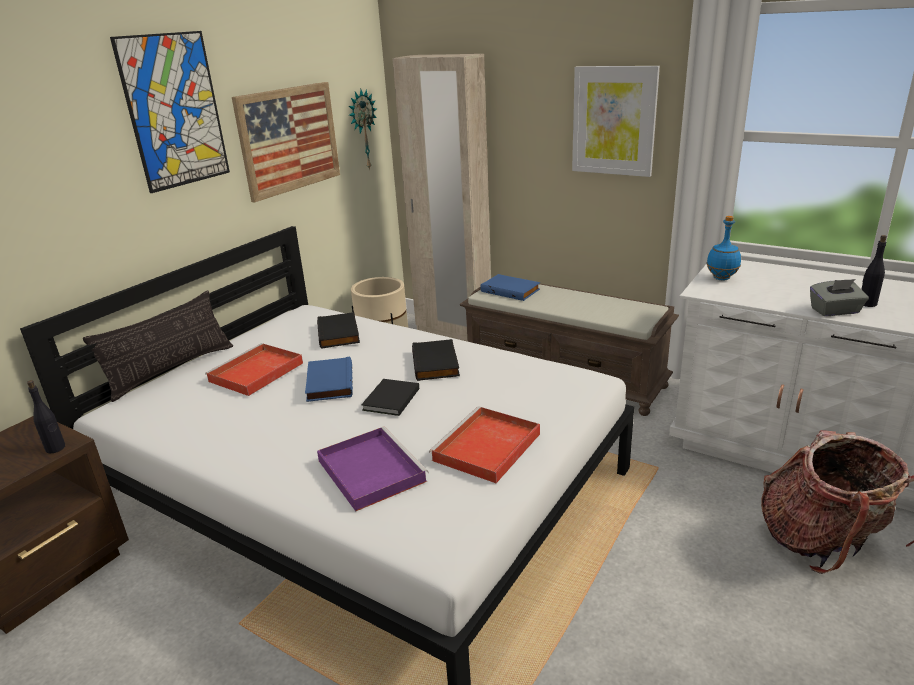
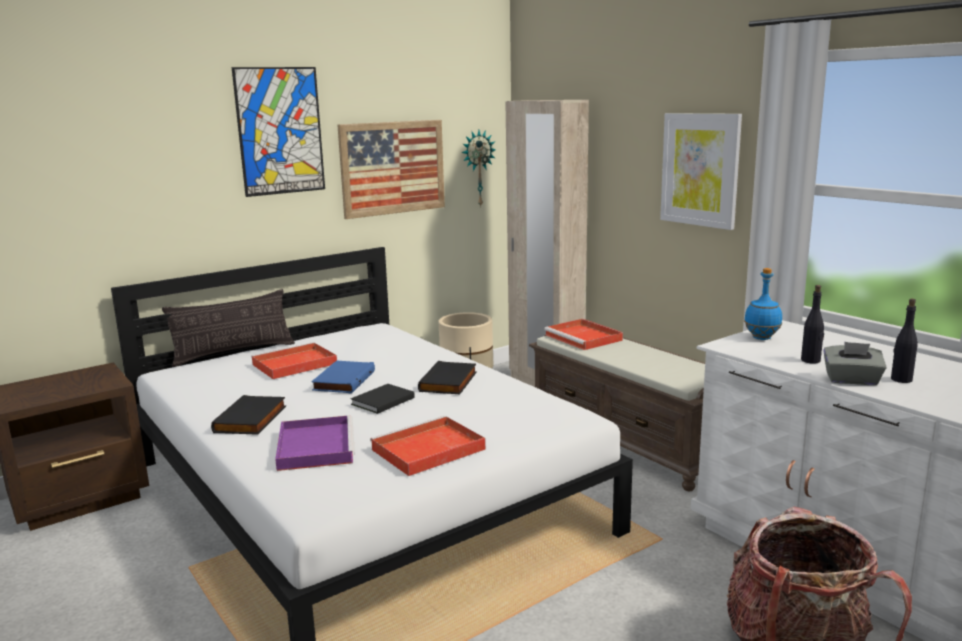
camera: 20 degrees right, 10 degrees down
black bottle [27,380,65,454] -> black bottle moved to [801,285,824,364]
black book [317,312,360,349] -> black book moved to [211,395,286,435]
blue book [480,274,540,301] -> red tray [544,319,623,350]

